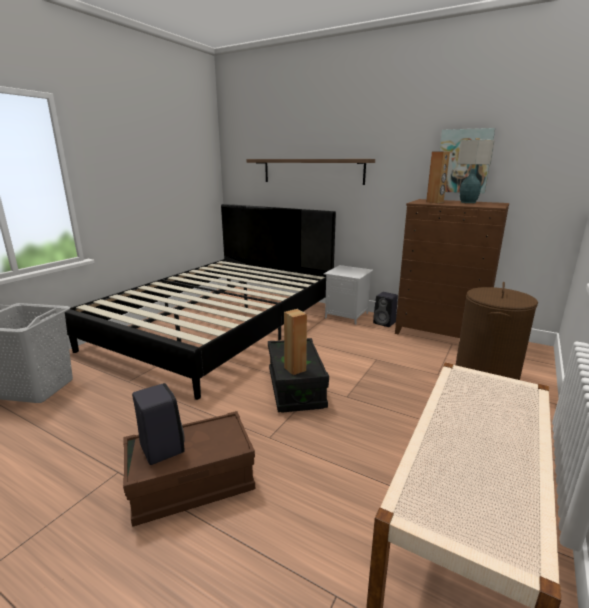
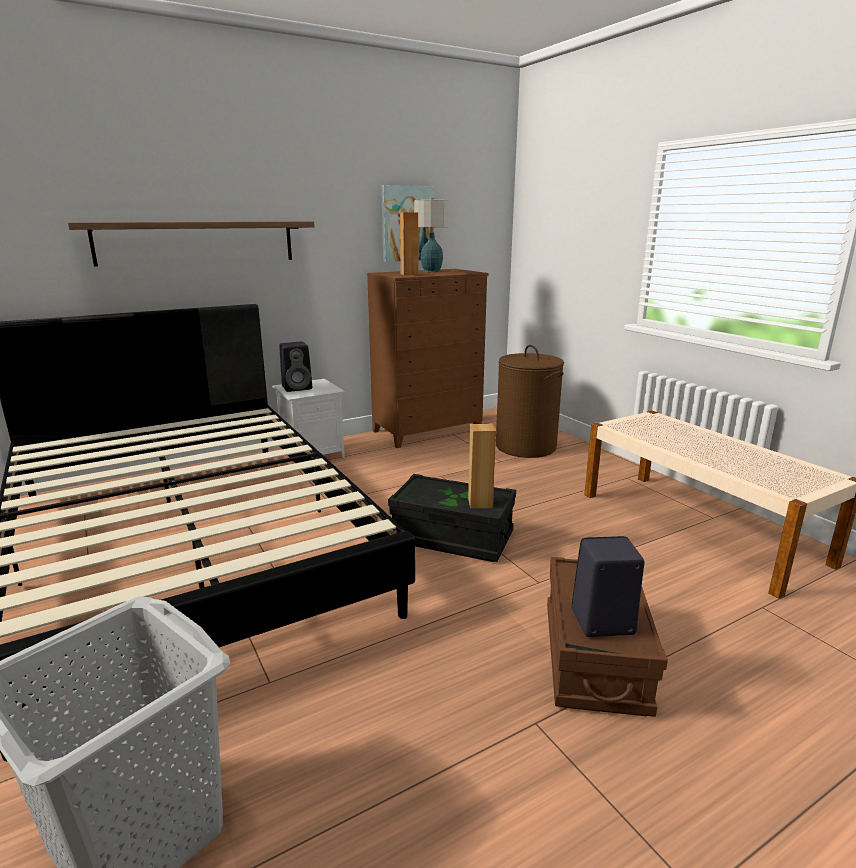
camera: 60 degrees left, 0 degrees up
black speaker [373,292,398,327] -> black speaker moved to [279,342,312,392]

